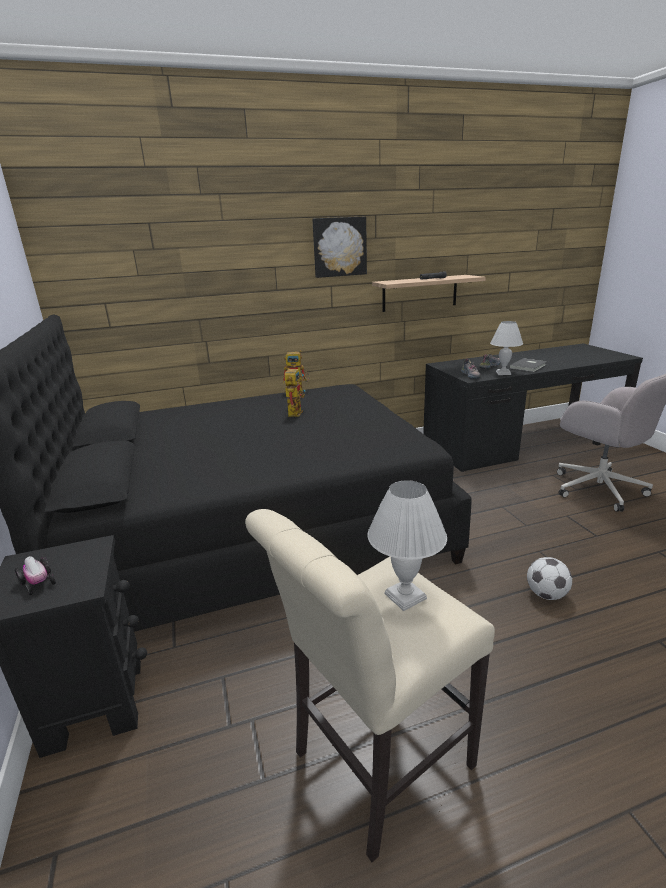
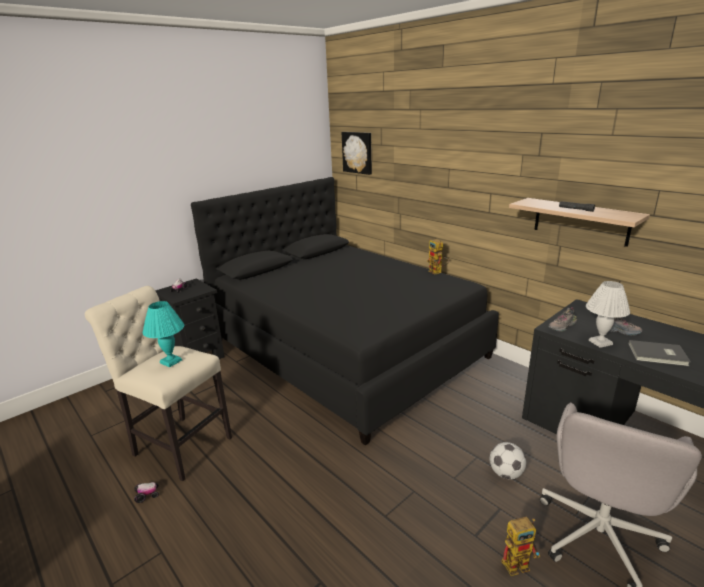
camera: 65 degrees right, 0 degrees up
toy robot [285,365,305,417] -> toy robot moved to [501,517,540,576]
picture [312,217,367,278] -> picture moved to [342,132,372,175]
white table lamp [367,480,447,611] -> turquoise table lamp [143,301,184,367]
football [527,557,572,600] -> football moved to [490,442,526,479]
none -> toy car [134,482,159,503]

